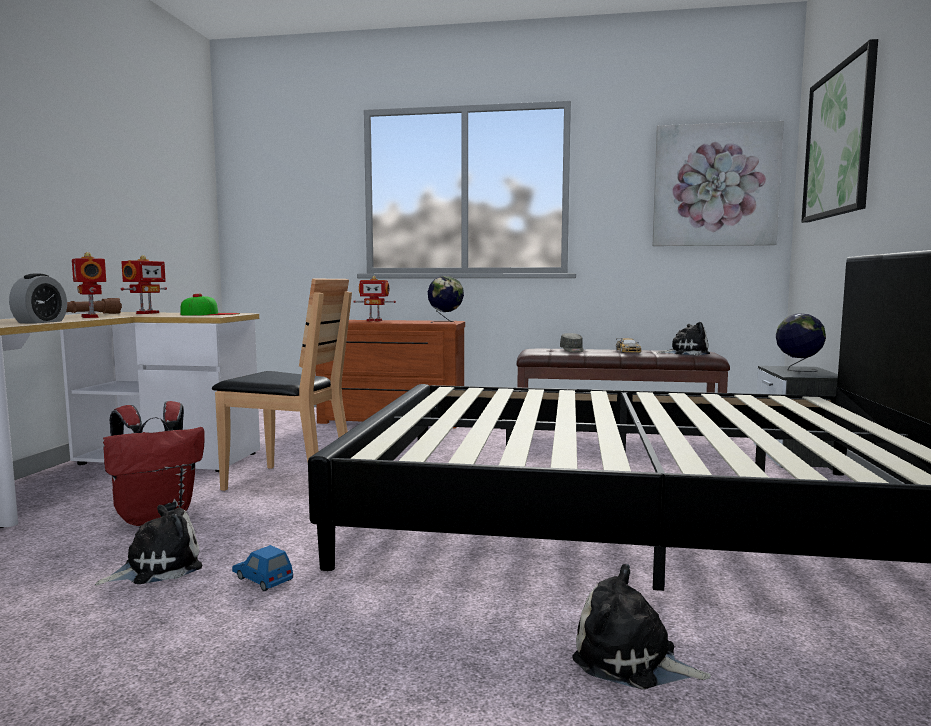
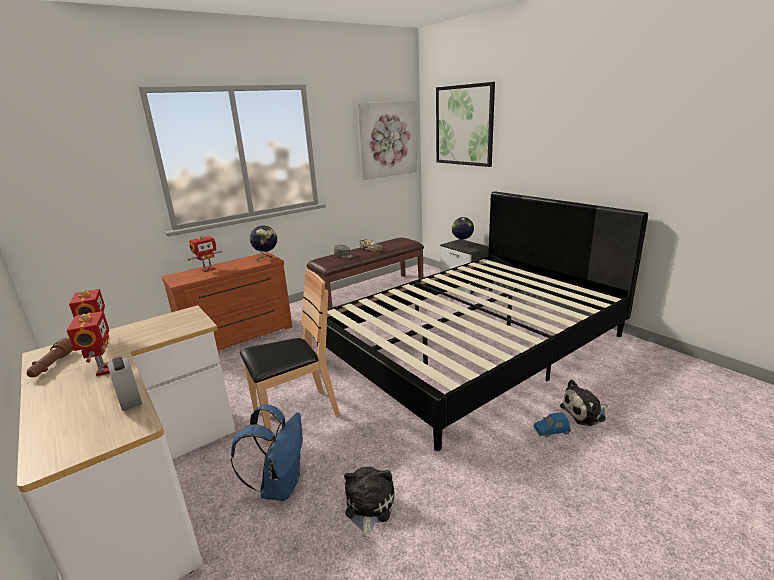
camera: 45 degrees left, 15 degrees up
toy robot [72,252,106,318] -> toy robot turned 120 degrees counterclockwise [67,311,110,376]
red backpack [103,401,205,526] -> blue backpack [231,404,303,501]
cap [181,294,240,316] -> none
blue toy car [232,545,293,591] -> blue toy car moved to [533,412,571,437]
plush toy [657,322,710,355] -> none

